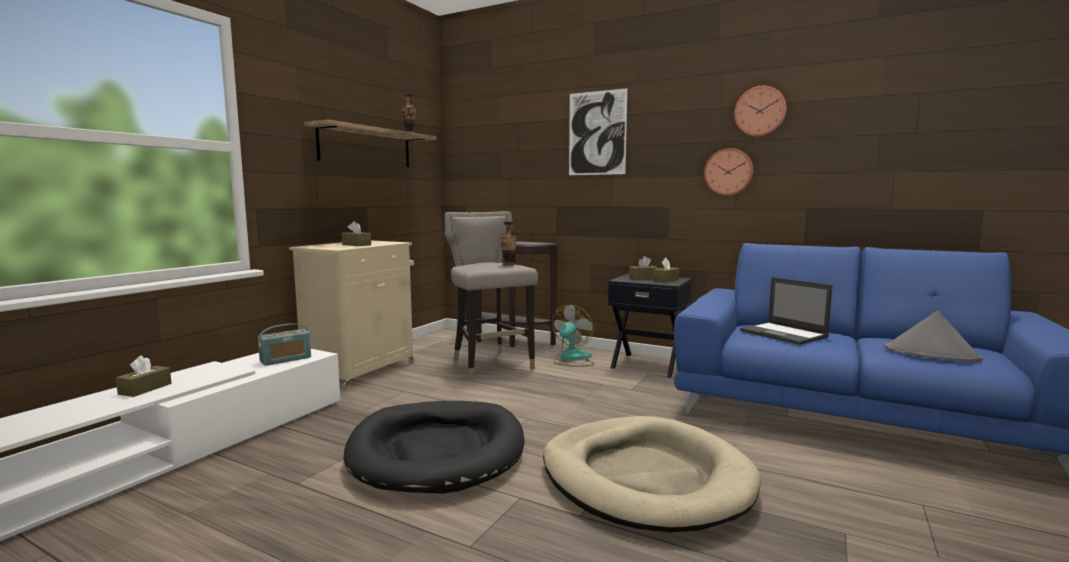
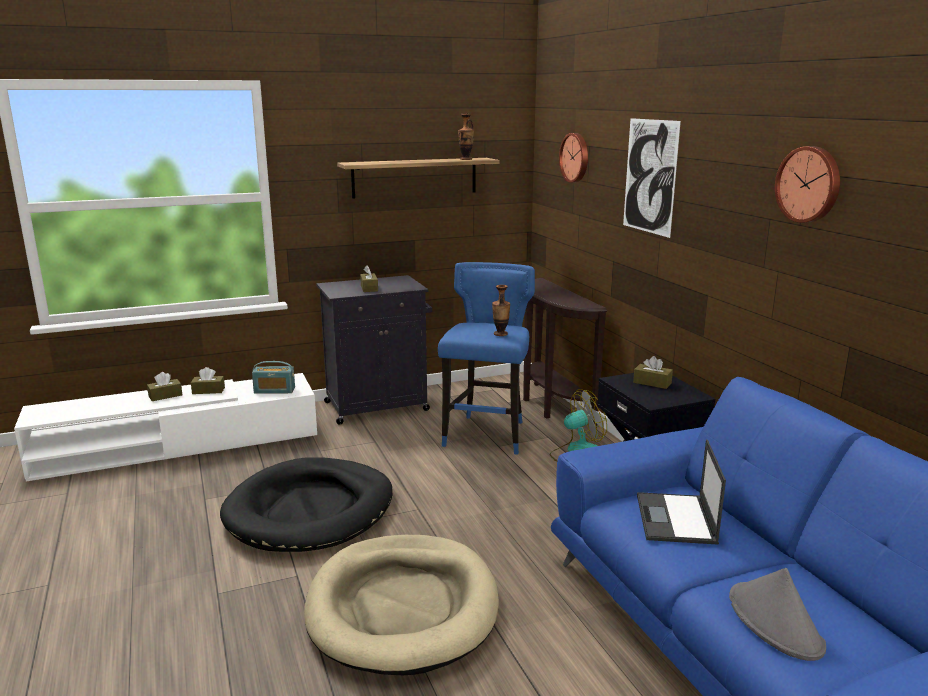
camera: 40 degrees right, 10 degrees up
beige cabinet [289,240,414,390] -> black cabinet [316,275,432,425]
grey stool [445,211,538,379] -> blue stool [438,262,535,455]
brown tissue box [653,258,680,282] -> brown tissue box moved to [191,367,225,394]
wall clock [704,148,753,196] -> wall clock moved to [559,133,588,183]

